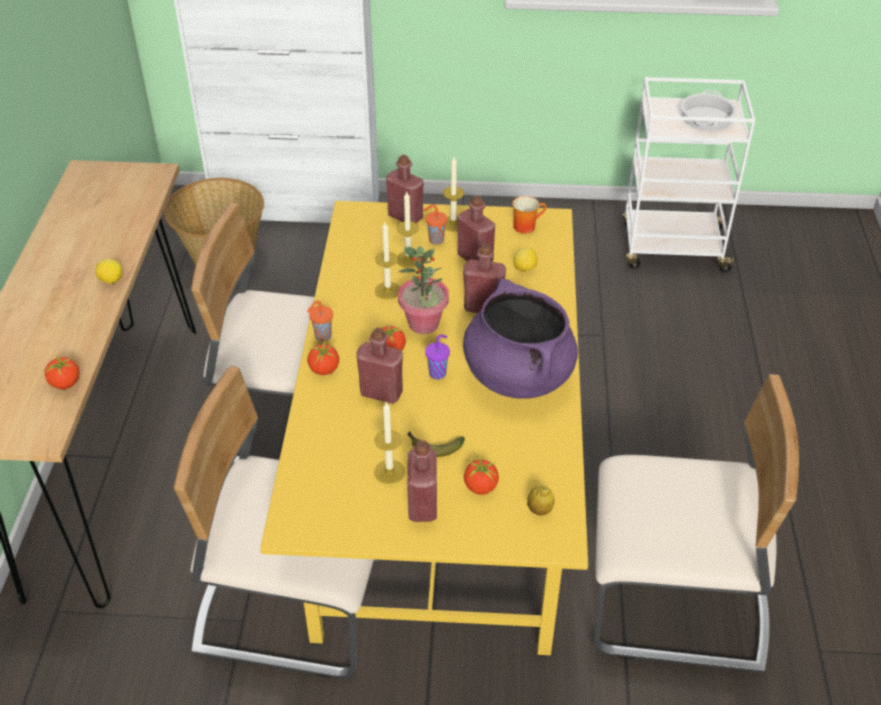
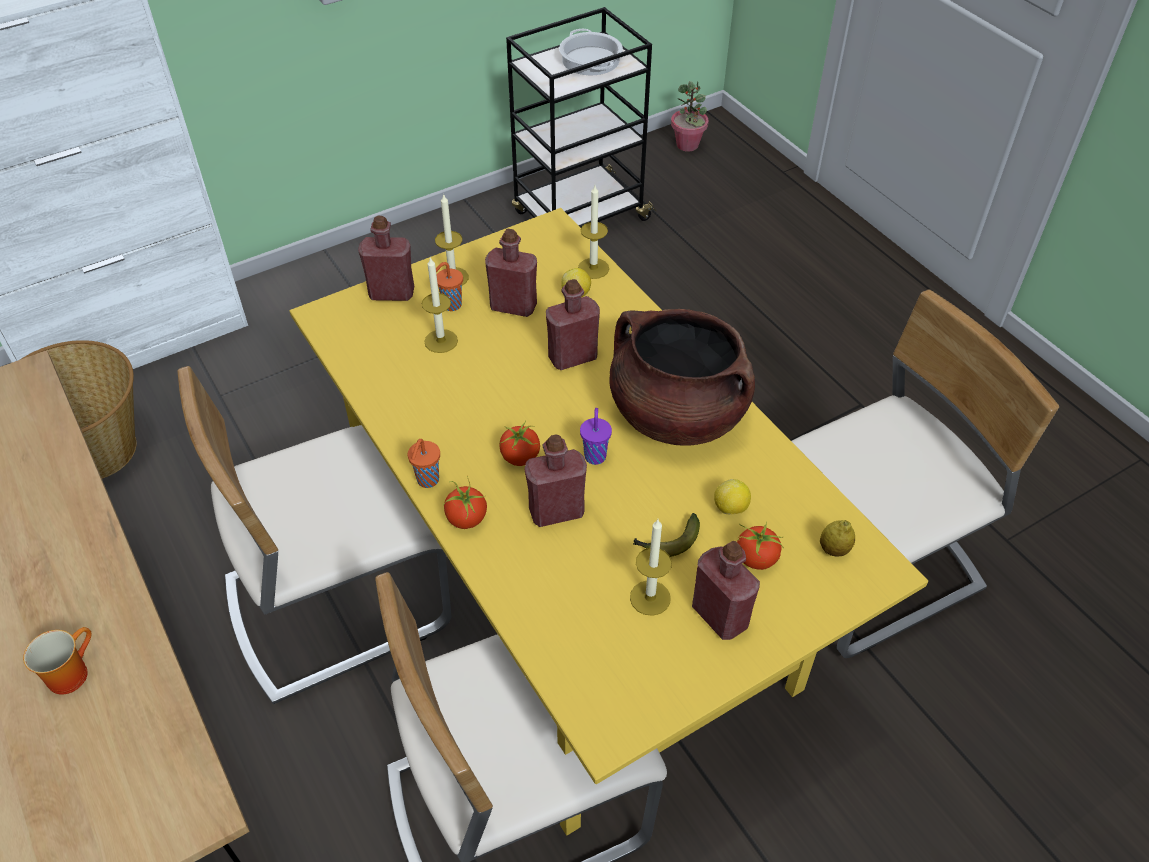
camera: 35 degrees left, 5 degrees up
tomato [43,352,79,390] -> none
lemon [95,259,122,284] -> lemon moved to [714,479,751,514]
candle [375,222,400,299] -> candle moved to [578,186,609,279]
potted plant [398,246,449,334] -> potted plant moved to [671,81,709,152]
purple cooking pot [463,278,578,399] -> brown cooking pot [610,309,755,446]
mug [512,196,547,234] -> mug moved to [23,627,92,695]
white cart [622,77,755,272] -> black cart [506,7,656,227]

